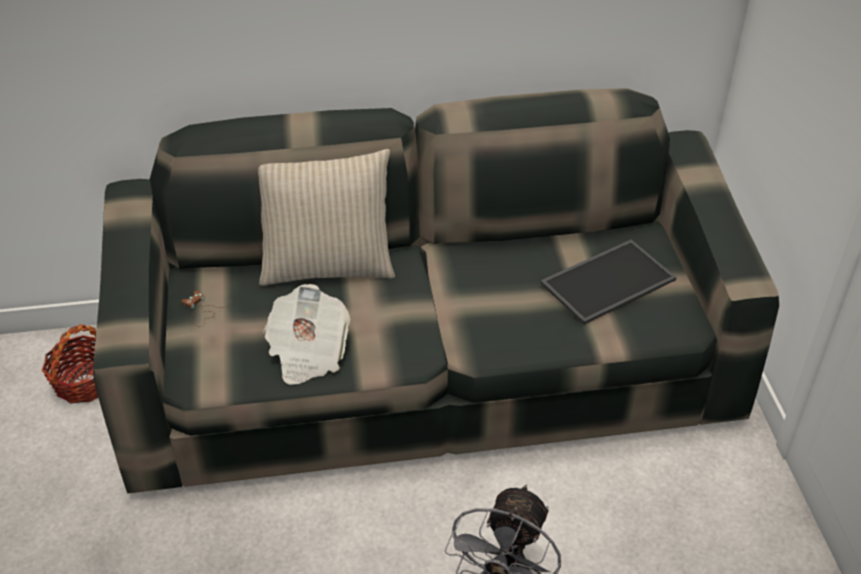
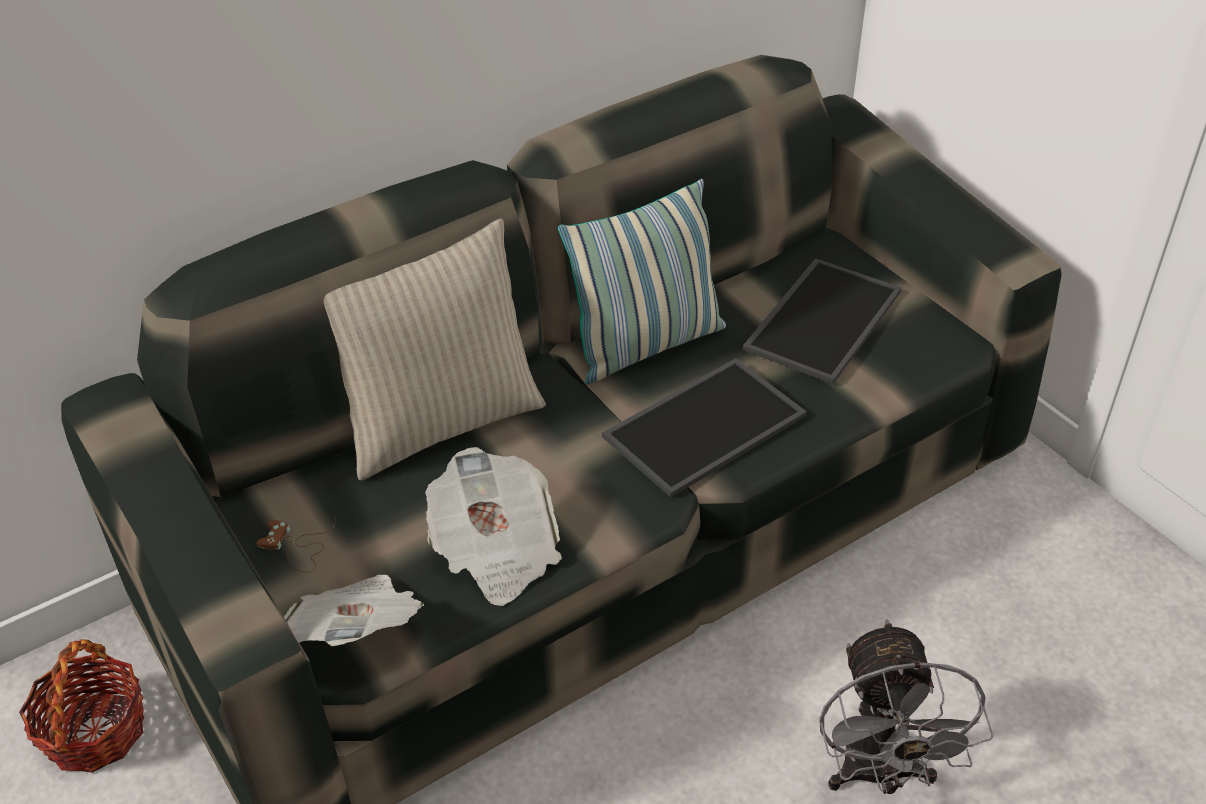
camera: 25 degrees left, 0 degrees up
none -> newspaper [284,575,424,646]
none -> pillow [558,179,726,384]
none -> tray [602,358,807,497]

